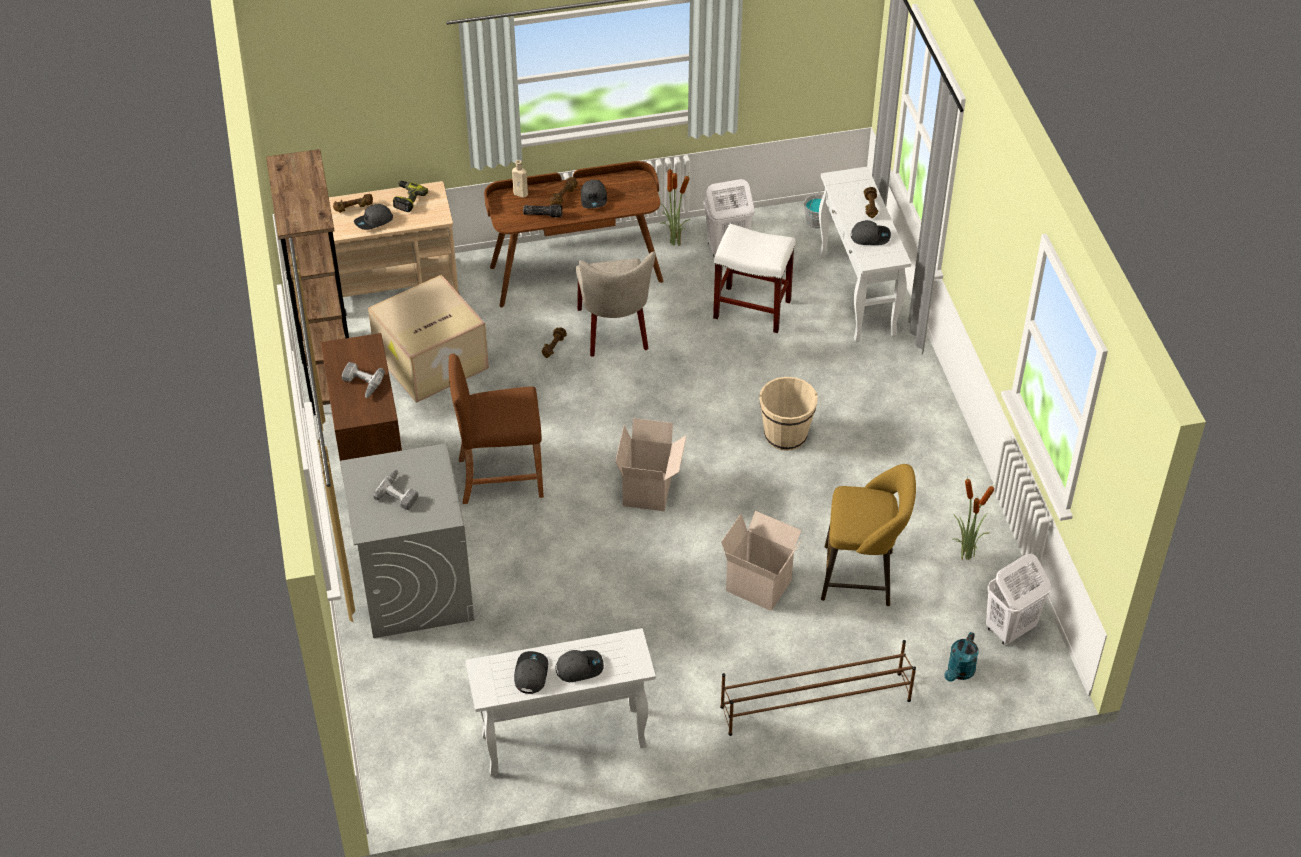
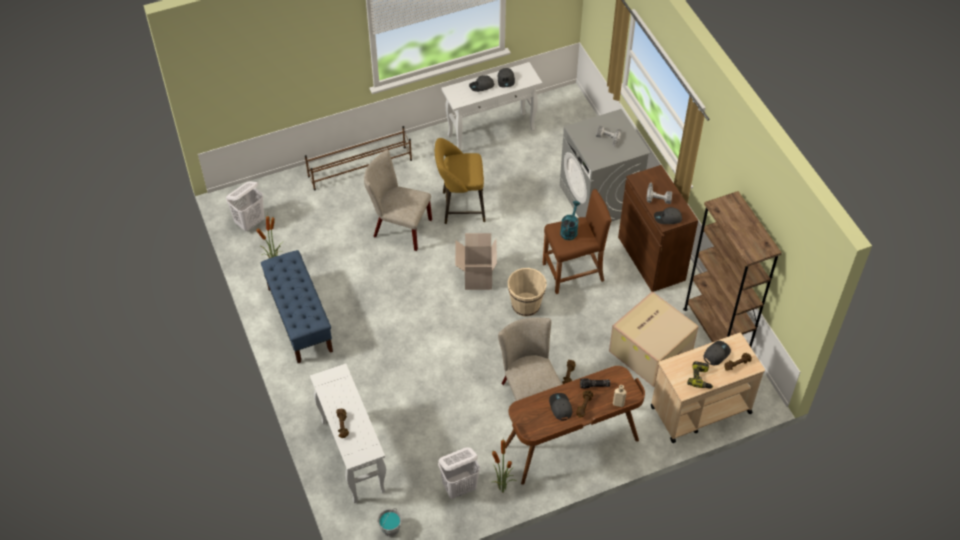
camera: 170 degrees right, 5 degrees up
white stool [713,224,795,333] -> none
cardboard box [721,511,802,611] -> beige chair [364,150,432,251]
beige bucket [759,377,818,451] -> beige bucket moved to [508,268,547,316]
yellow stool [821,464,916,606] -> yellow stool moved to [435,138,486,224]
grey cap [851,220,891,245] -> grey cap moved to [654,207,682,224]
turquoise watering can [944,632,978,682] -> turquoise watering can moved to [560,201,580,240]
none -> blue bench [261,250,333,363]

